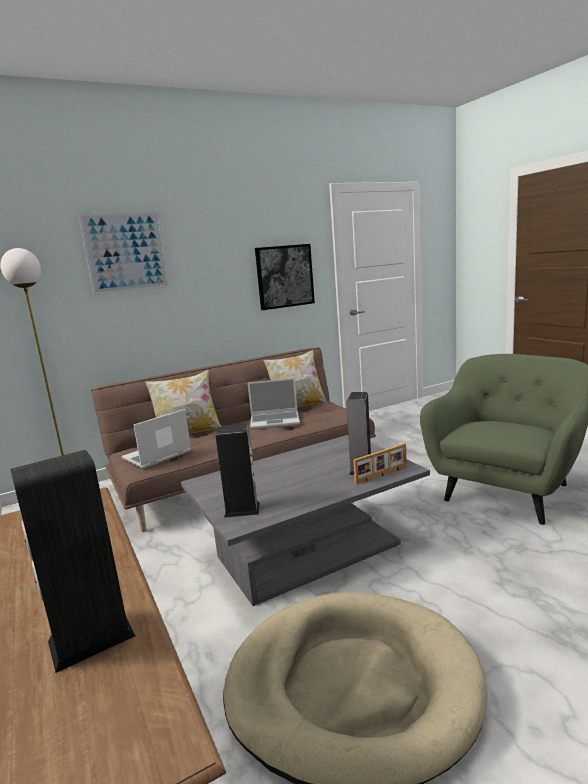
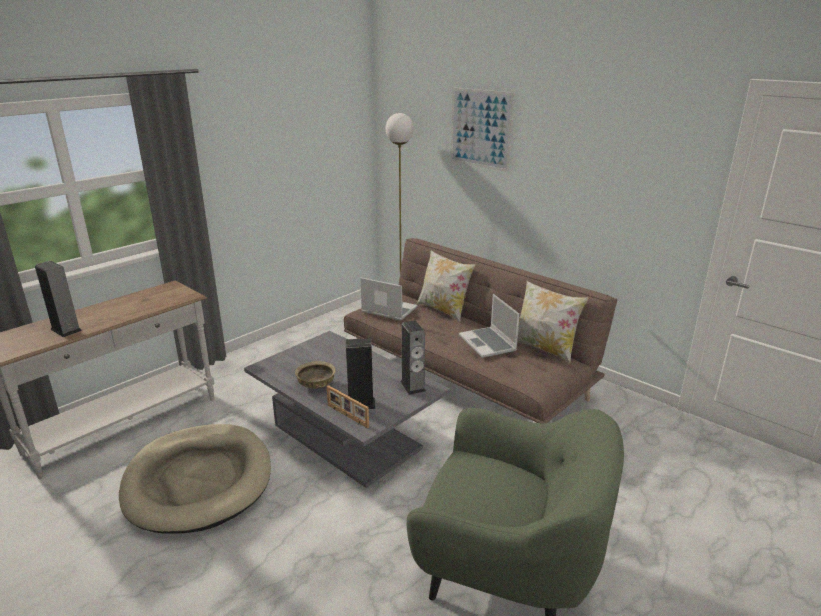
camera: 70 degrees right, 10 degrees up
speaker [215,424,260,517] -> speaker moved to [400,320,426,395]
picture [255,244,315,310] -> none
none -> beige bowl [295,361,336,389]

